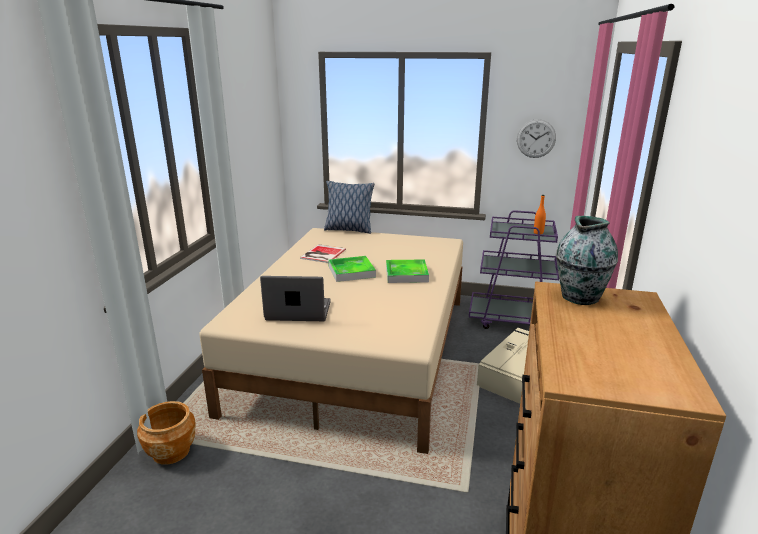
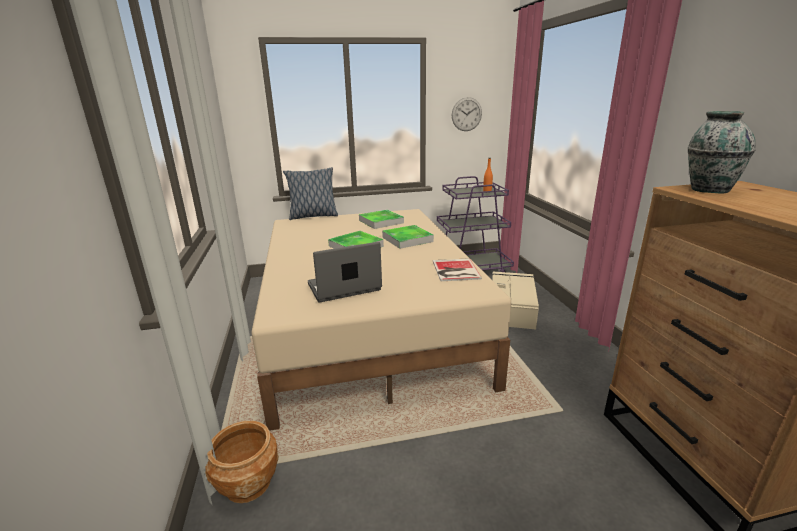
camera: 25 degrees left, 0 degrees up
book [300,244,346,263] -> book moved to [433,258,482,281]
none -> tray [359,210,404,229]

